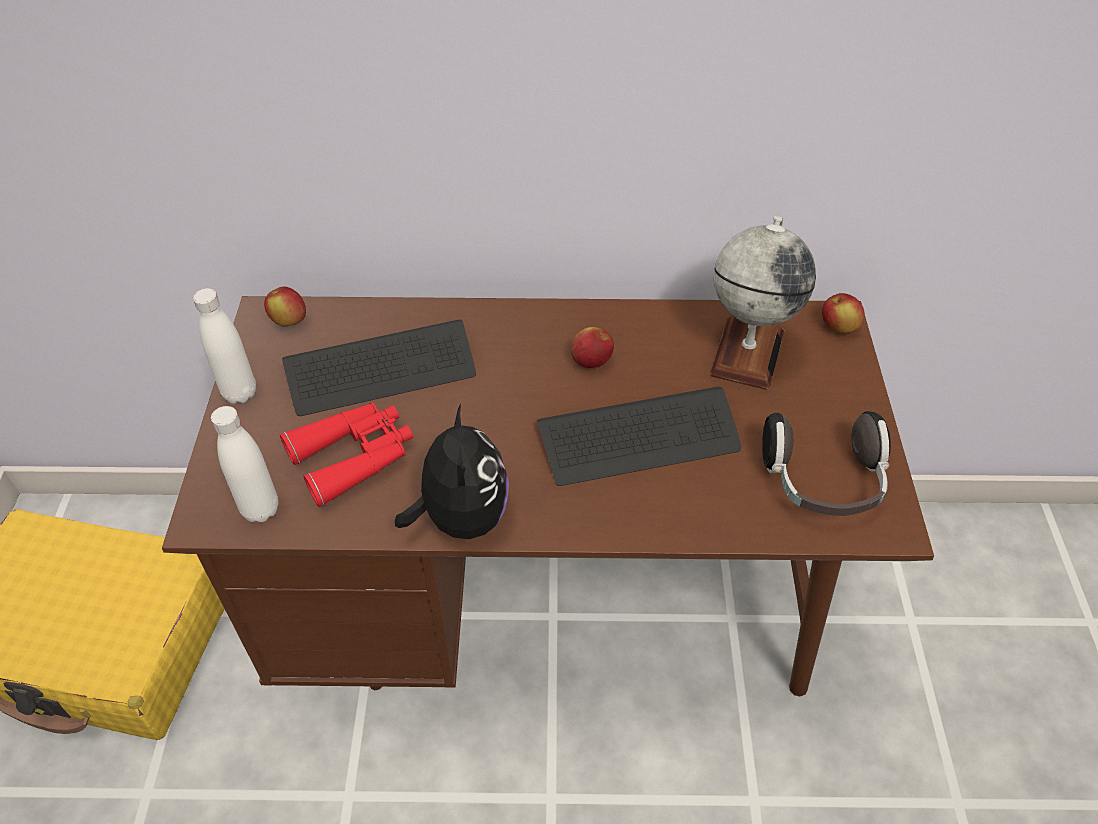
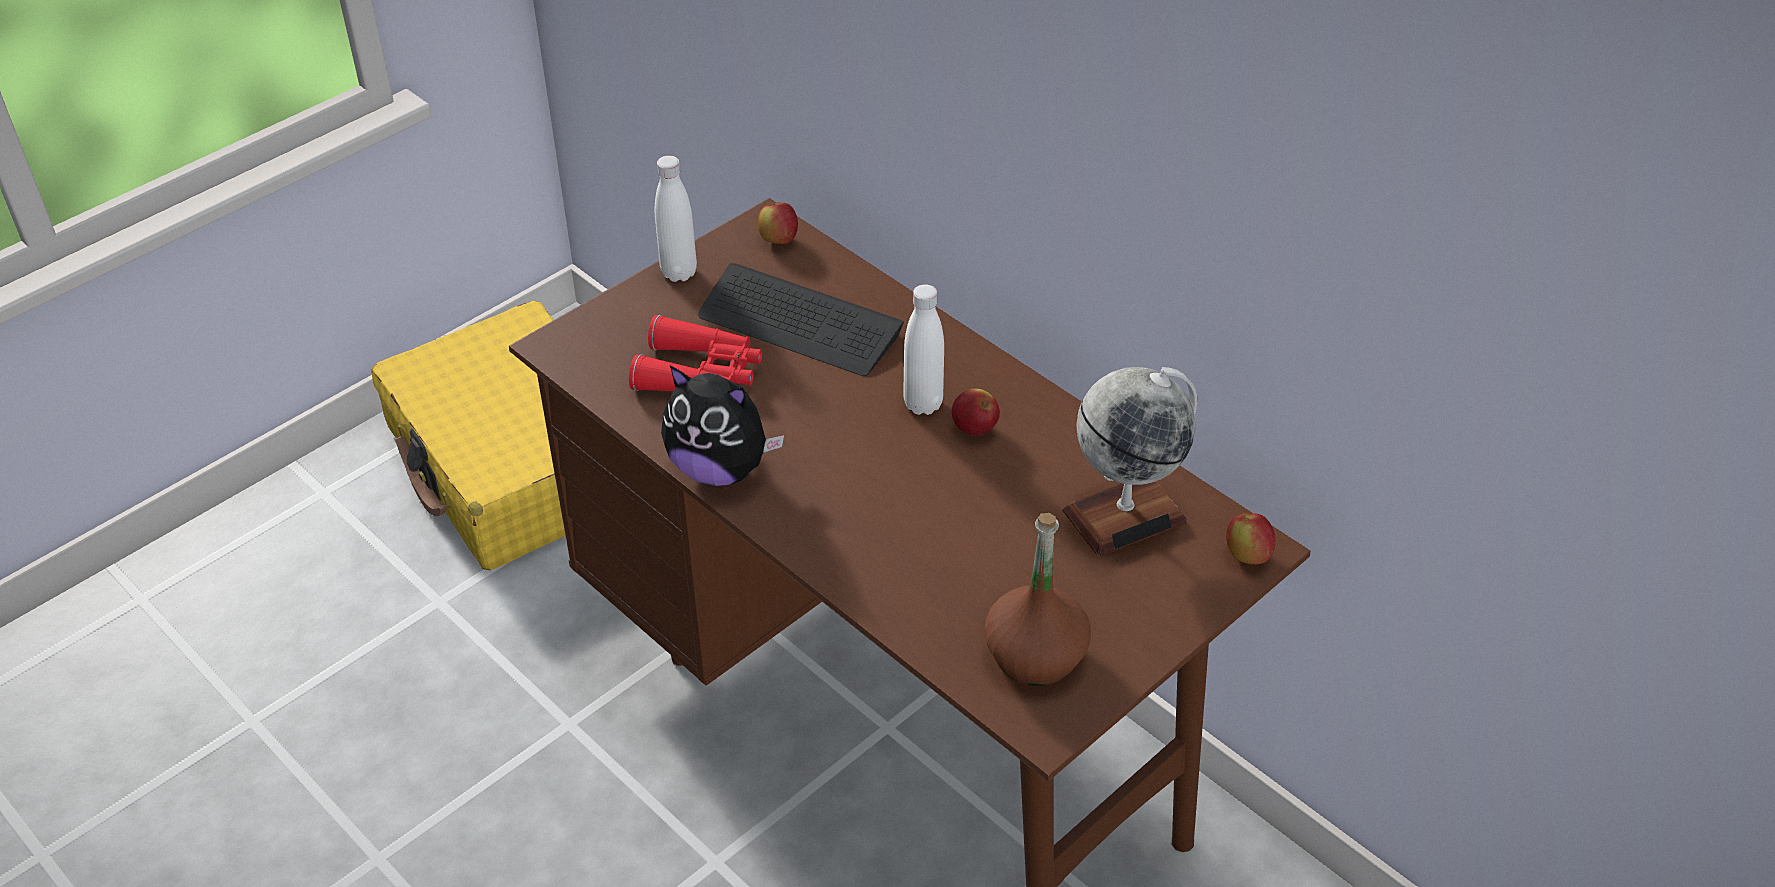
camera: 45 degrees right, 5 degrees down
white bottle [211,406,279,522] -> white bottle moved to [903,284,944,415]
plush toy [395,404,509,539] -> plush toy turned 75 degrees clockwise [661,365,784,486]
keyboard [537,387,742,486] -> none
headphones [762,411,891,516] -> brown bottle [984,513,1091,686]

